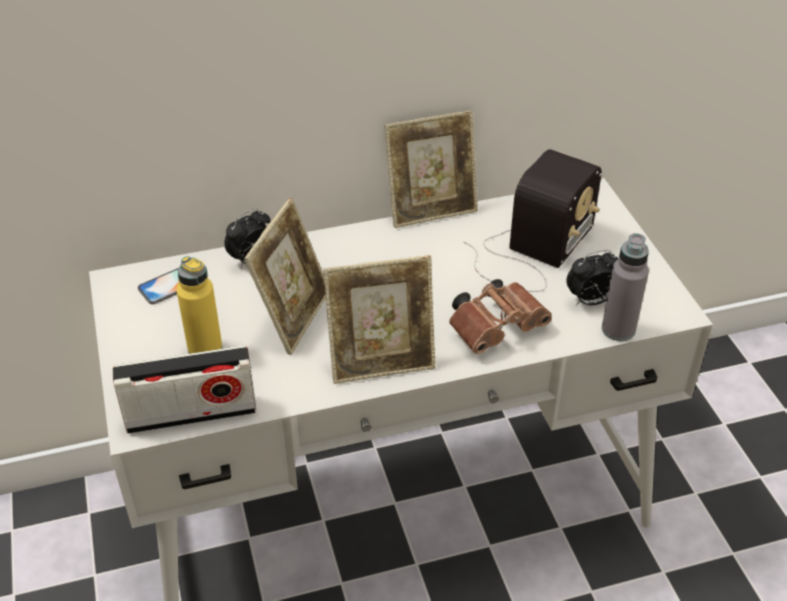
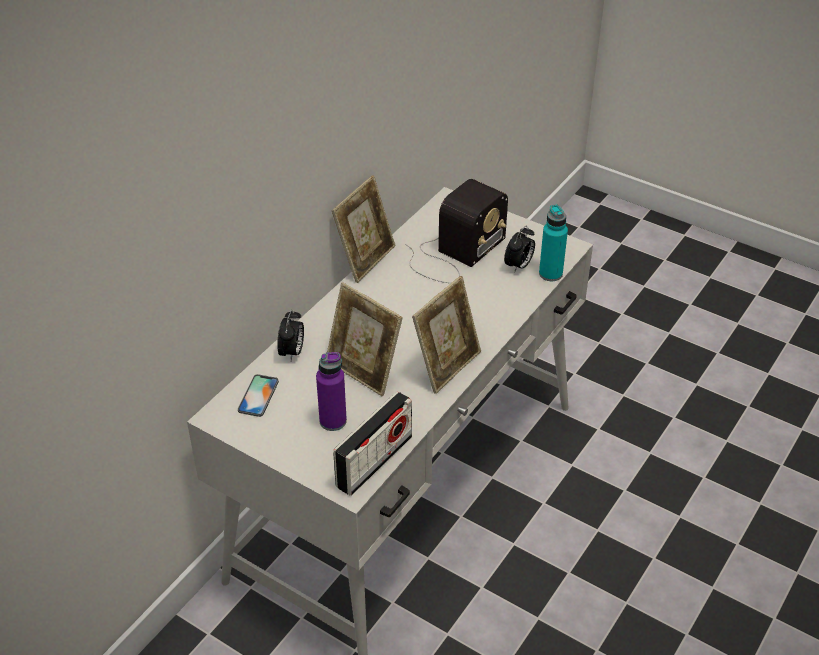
camera: 40 degrees left, 0 degrees up
yellow bottle [176,256,222,354] -> purple bottle [316,352,347,431]
picture frame [244,198,326,355] -> picture frame turned 150 degrees clockwise [327,282,403,396]
brown binoculars [449,279,552,354] -> none
radio [463,149,602,292] -> radio turned 45 degrees clockwise [405,179,508,283]
grey bottle [602,233,649,341] -> turquoise bottle [539,204,568,281]

